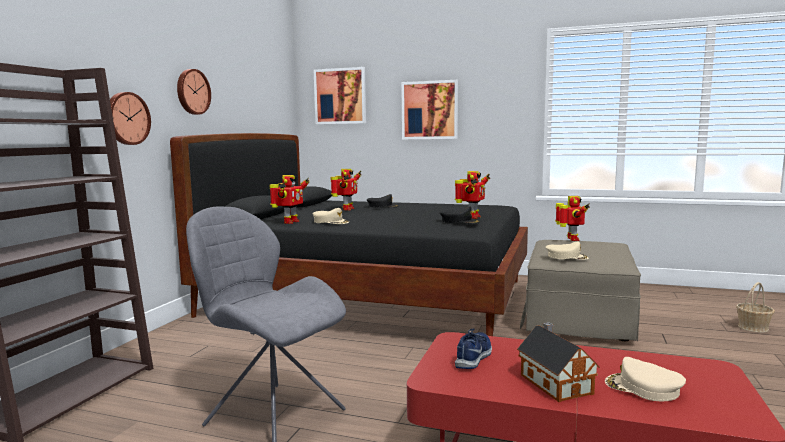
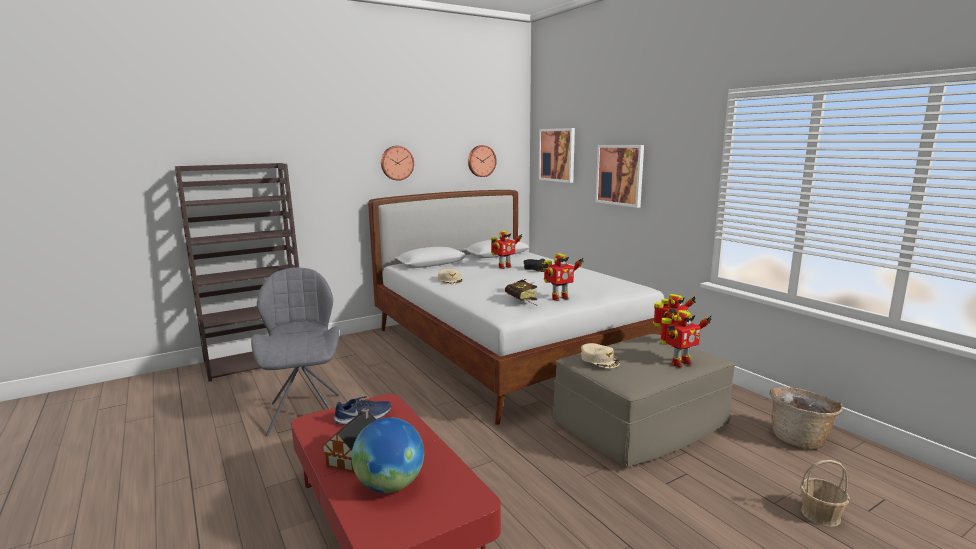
camera: 40 degrees right, 5 degrees up
wall clock [110,92,151,145] -> wall clock moved to [468,145,496,177]
black bed [170,133,528,336] -> white bed [368,190,664,425]
toy robot [269,175,309,224] -> toy robot moved to [660,310,712,367]
black cap [440,206,480,224] -> book [505,279,537,306]
beige cap [605,357,686,401] -> globe [352,417,424,493]
none -> basket [769,387,843,449]

